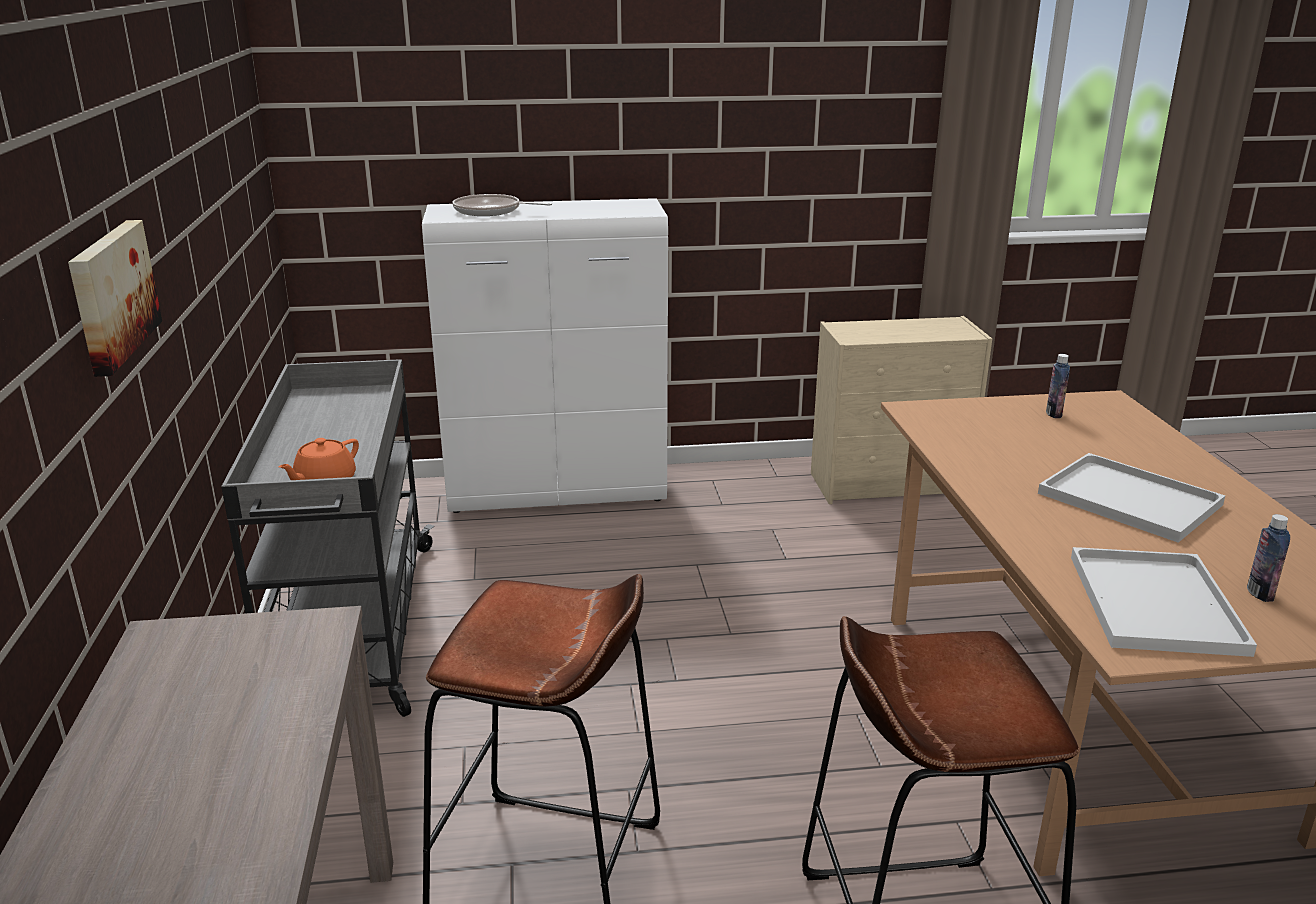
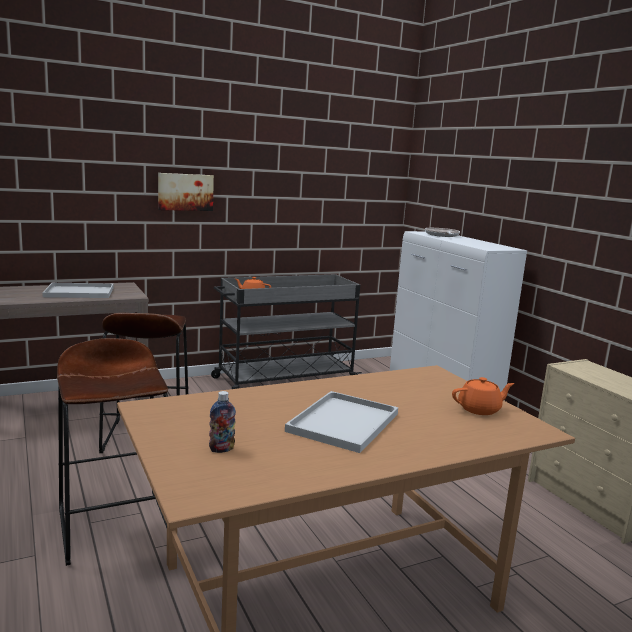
camera: 70 degrees right, 10 degrees down
bottle [1046,354,1070,418] -> orange teapot [452,377,515,415]
white tray [1071,547,1257,657] -> white tray moved to [42,283,113,298]

